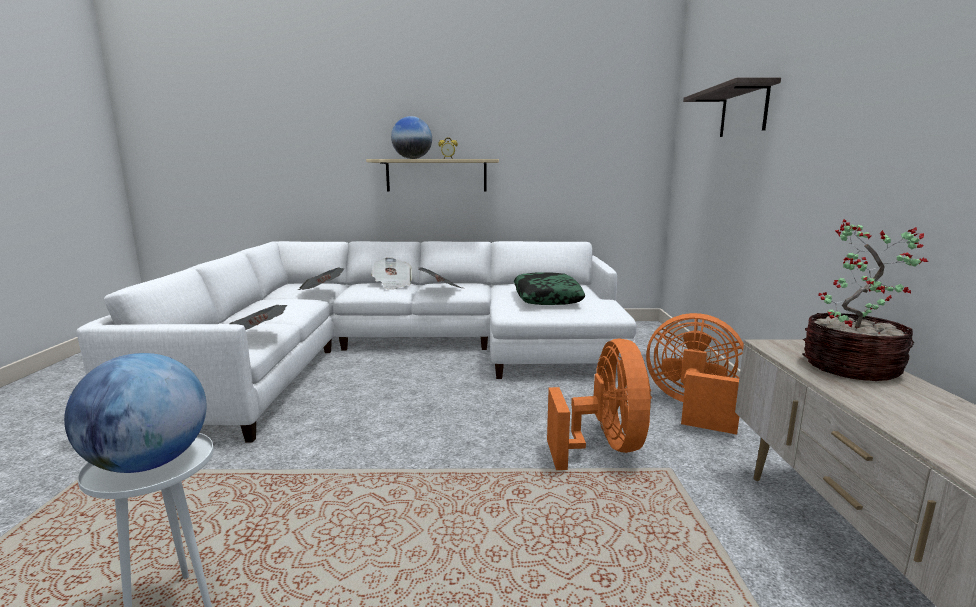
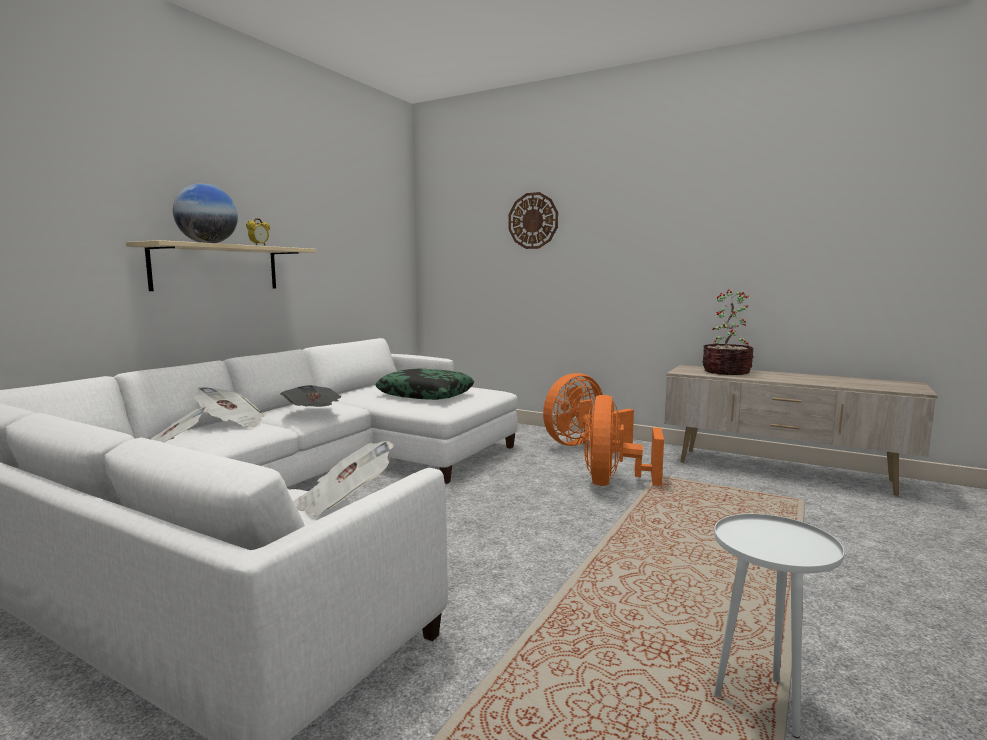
camera: 60 degrees left, 5 degrees down
globe [64,353,206,473] -> none
orange fan [547,339,652,470] -> orange fan turned 105 degrees counterclockwise [583,395,664,486]
shelf [683,77,781,137] -> wall clock [508,192,558,249]

